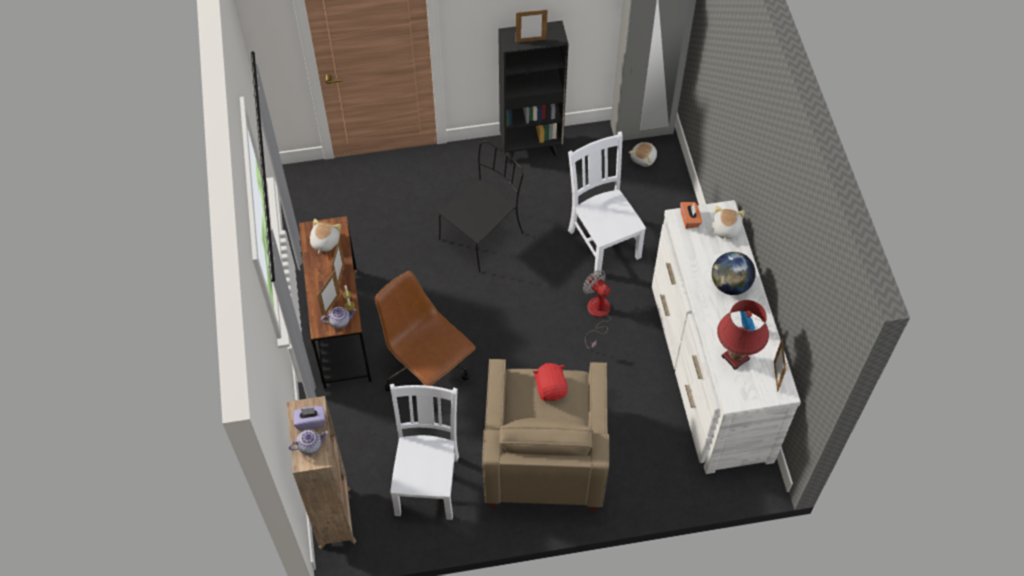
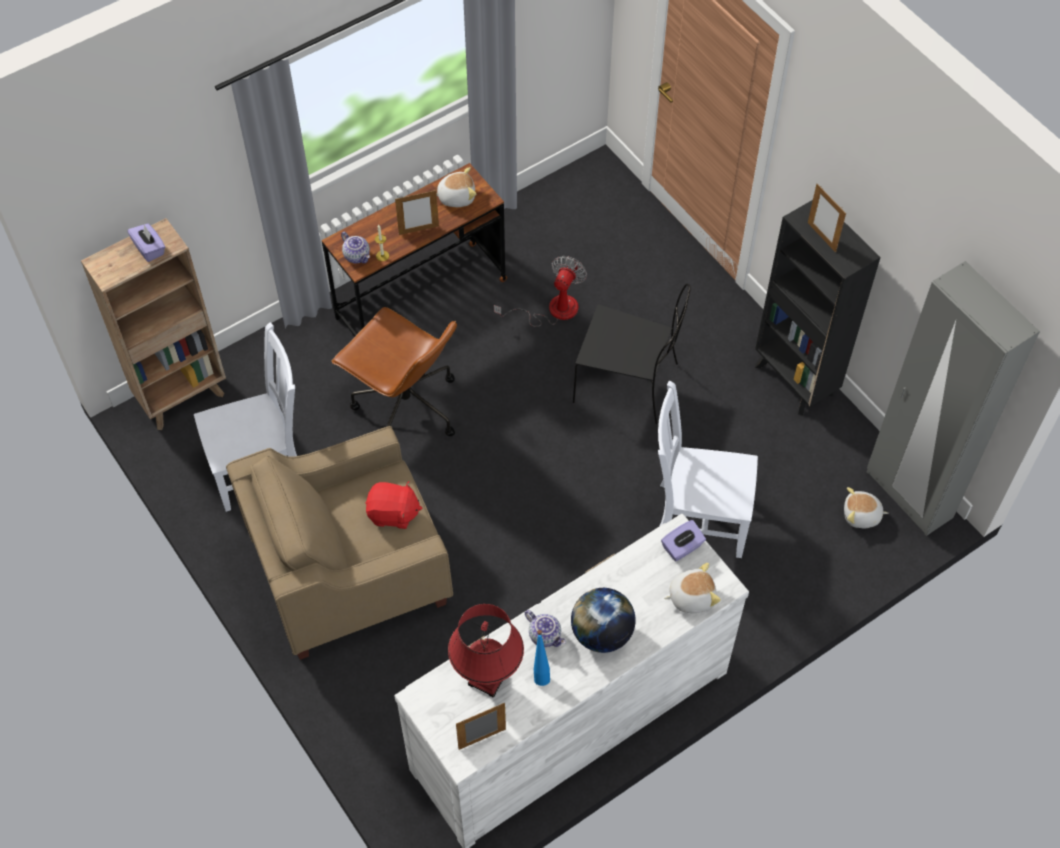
camera: 65 degrees right, 0 degrees up
teapot [289,430,328,455] -> teapot moved to [525,610,566,647]
picture frame [317,270,340,317] -> none
brown office chair [375,271,476,407] -> brown office chair turned 105 degrees clockwise [331,307,457,436]
red plush toy [533,363,568,401] -> red plush toy turned 45 degrees clockwise [366,481,422,529]
white chair [568,131,646,276] -> white chair turned 120 degrees counterclockwise [658,381,758,558]
fan [583,270,611,349] -> fan moved to [494,256,587,327]
orange tissue box [680,202,702,229] -> purple tissue box [661,520,706,561]

